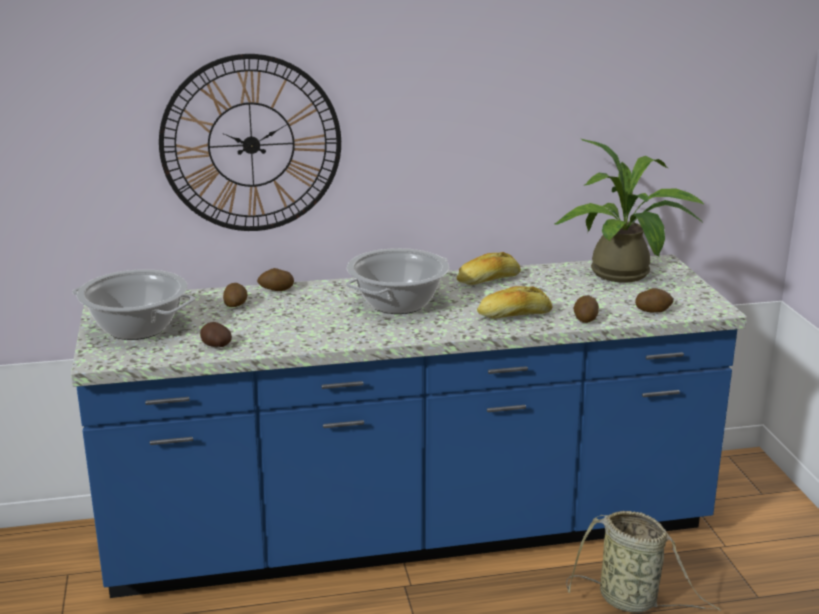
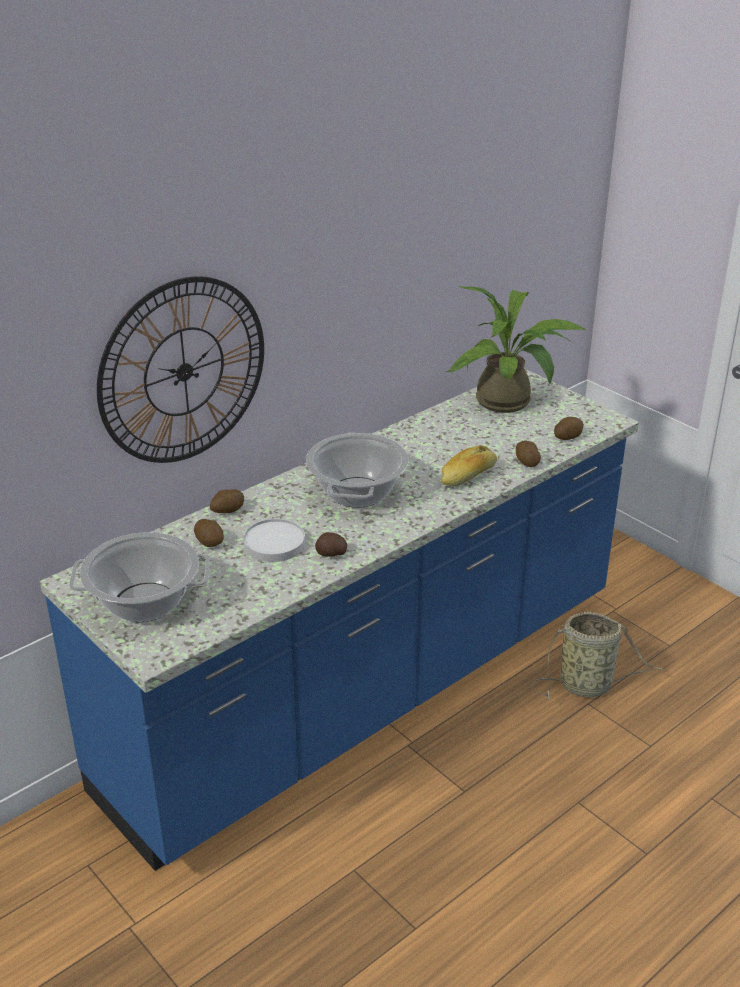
camera: 30 degrees left, 10 degrees up
potato [200,322,232,347] -> potato moved to [315,532,347,557]
bread [457,252,521,285] -> none
none -> white plate [243,519,305,562]

